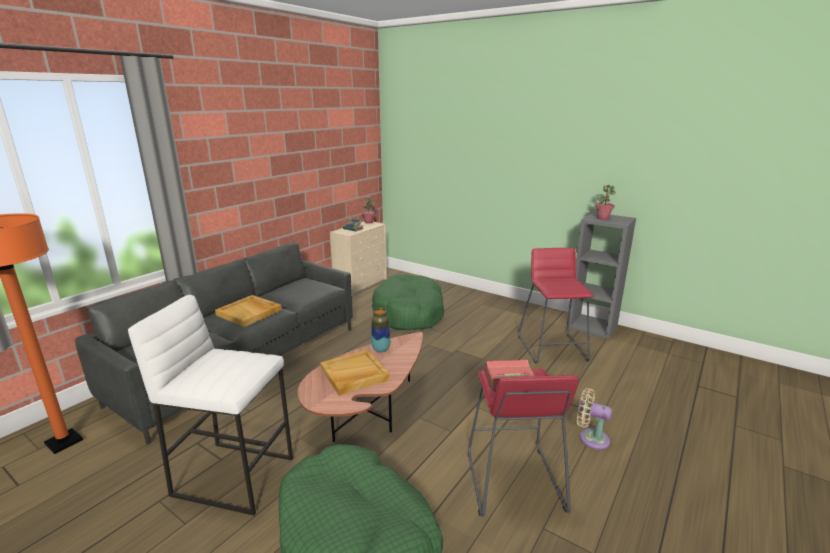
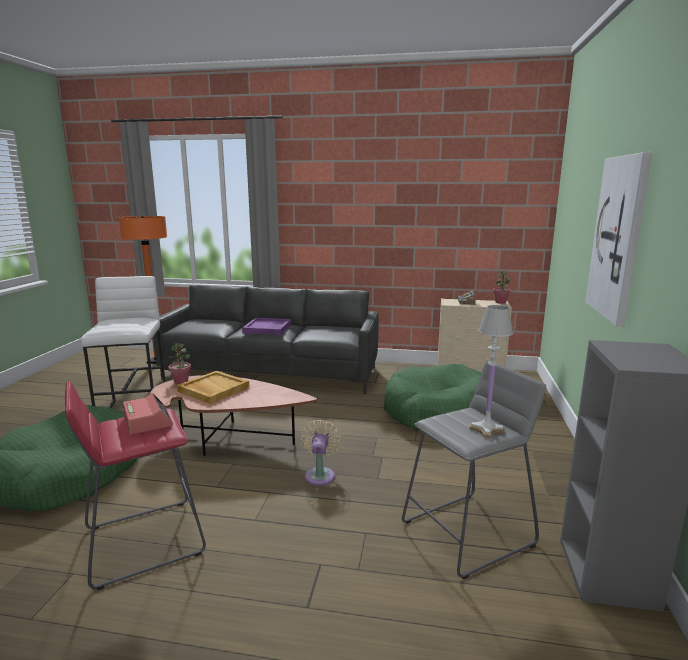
camera: 65 degrees right, 5 degrees down
beige tray [215,295,282,327] -> purple tray [242,318,291,335]
vase [371,309,390,352] -> none
red stool [518,248,594,364] -> grey stool [402,361,546,579]
beige fan [577,388,612,450] -> beige fan moved to [301,420,341,486]
potted plant [595,185,616,220] -> potted plant moved to [168,343,191,384]
none -> white table lamp [469,305,513,438]
none -> picture [585,152,652,327]

